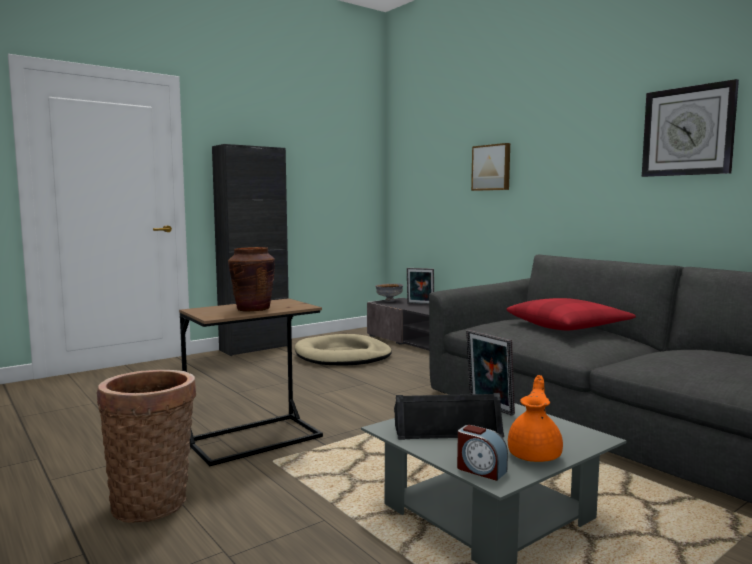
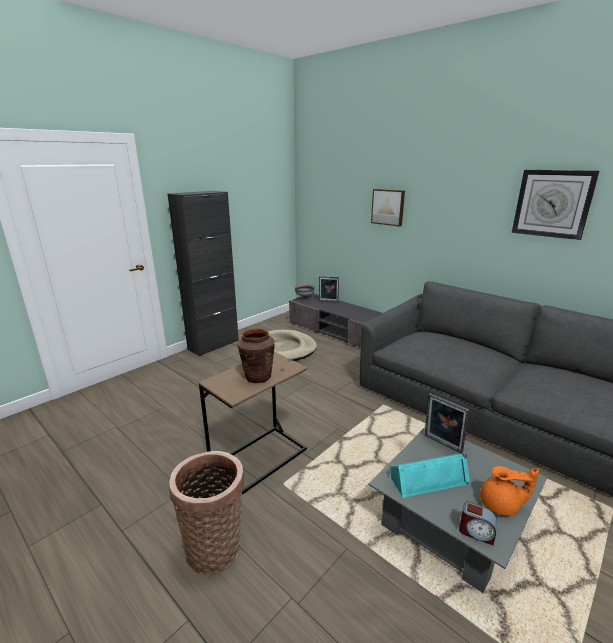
camera: 10 degrees left, 15 degrees up
black speaker [394,393,504,440] -> turquoise speaker [390,453,470,498]
red pillow [507,298,636,330] -> none
orange teapot [508,375,563,462] -> orange teapot turned 90 degrees clockwise [480,466,539,516]

